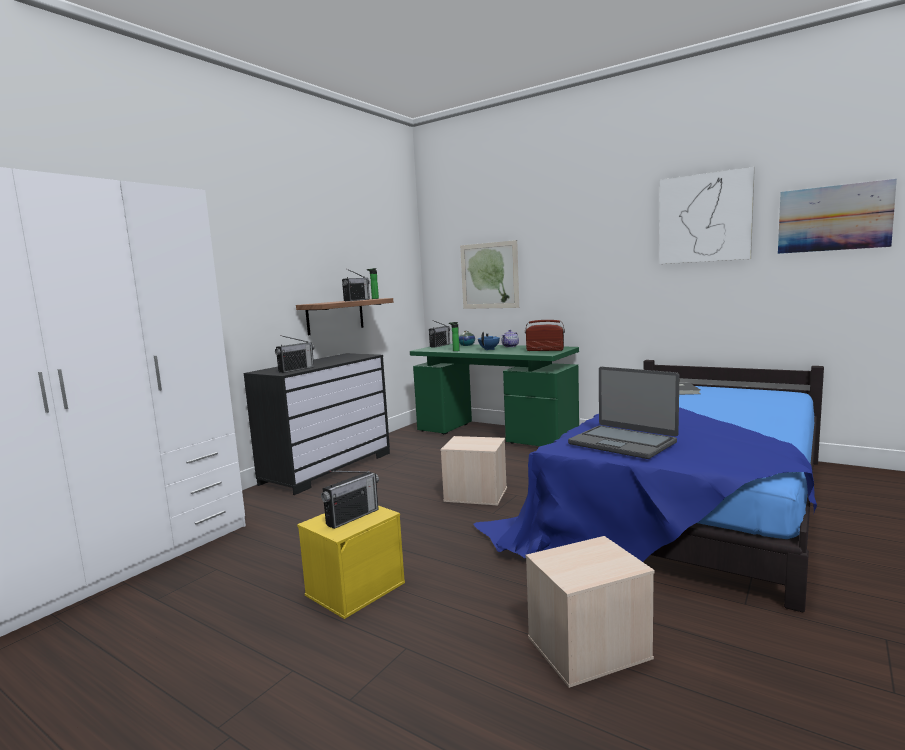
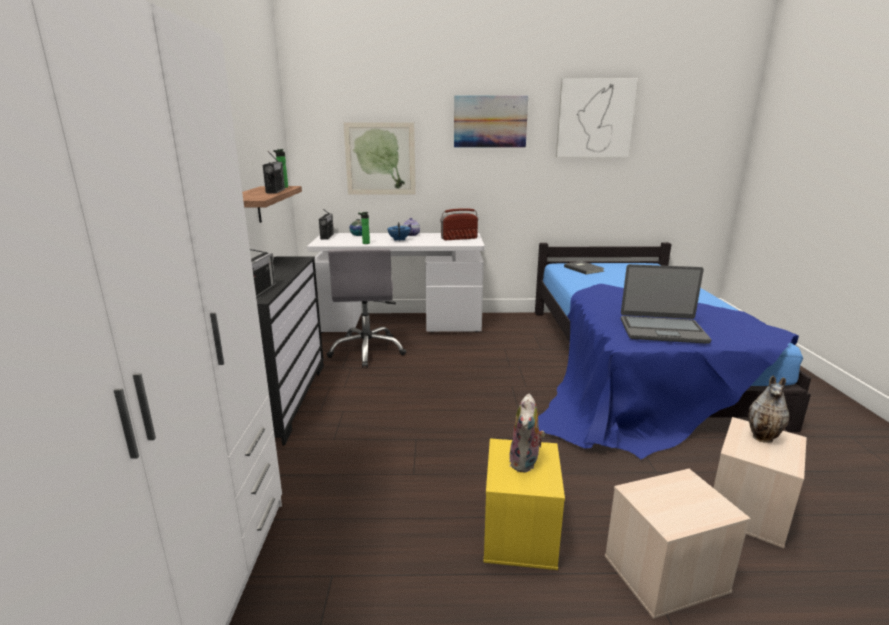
camera: 35 degrees left, 10 degrees up
radio [321,471,379,529] -> plush toy [509,394,545,473]
green desk [410,344,579,446] -> white desk [307,233,484,333]
beige storage box [440,436,507,506] -> beige storage box moved to [605,469,751,619]
picture [778,179,897,254] -> picture moved to [454,96,528,147]
none -> grey office chair [326,248,406,368]
none -> vase [749,375,790,443]

